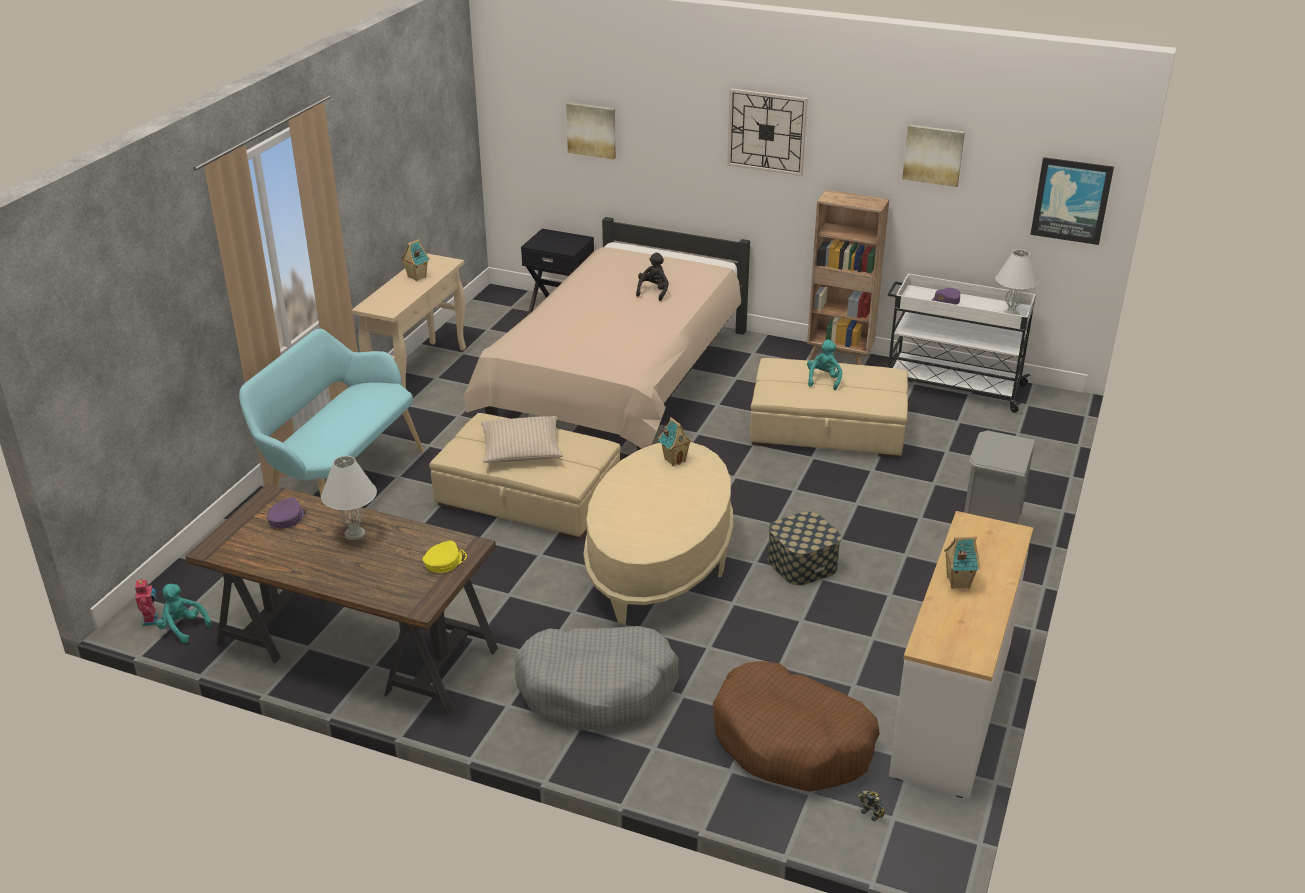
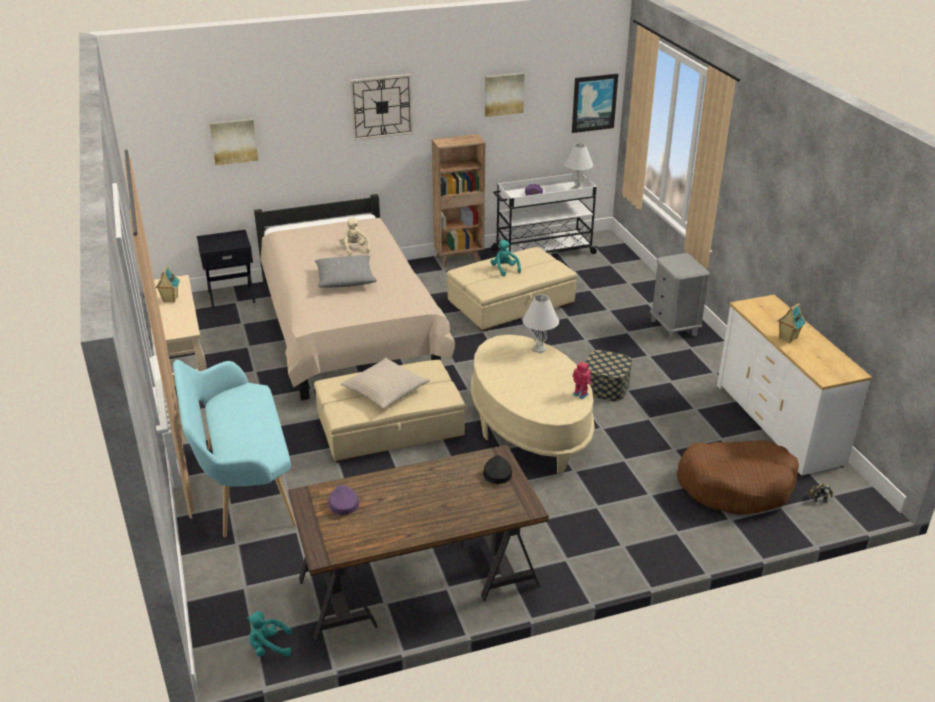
camera: 40 degrees left, 0 degrees up
toy robot [135,578,158,626] -> toy robot moved to [572,362,592,399]
white table lamp [321,456,377,540] -> white table lamp moved to [522,295,559,353]
yellow cap [422,541,467,573] -> black cap [483,455,512,484]
grey dog bed [515,626,679,730] -> none
black plush toy [636,253,669,301] -> beige plush toy [339,218,370,256]
toy house [658,417,692,466] -> none
none -> grey pillow [315,255,377,288]

